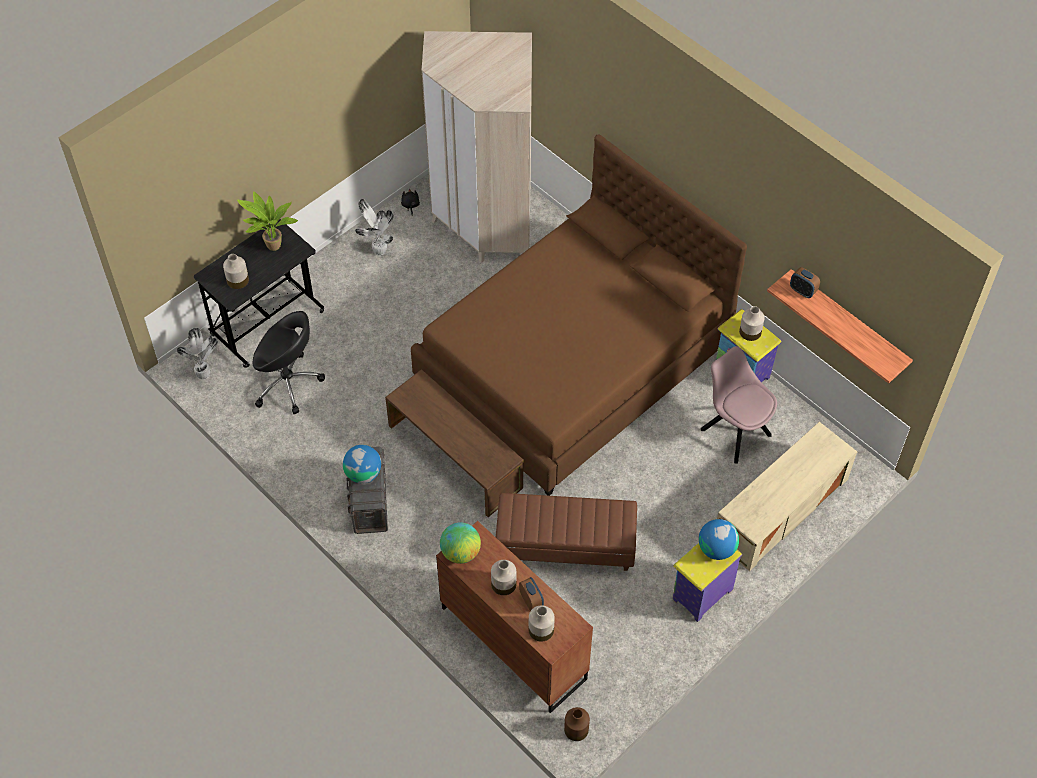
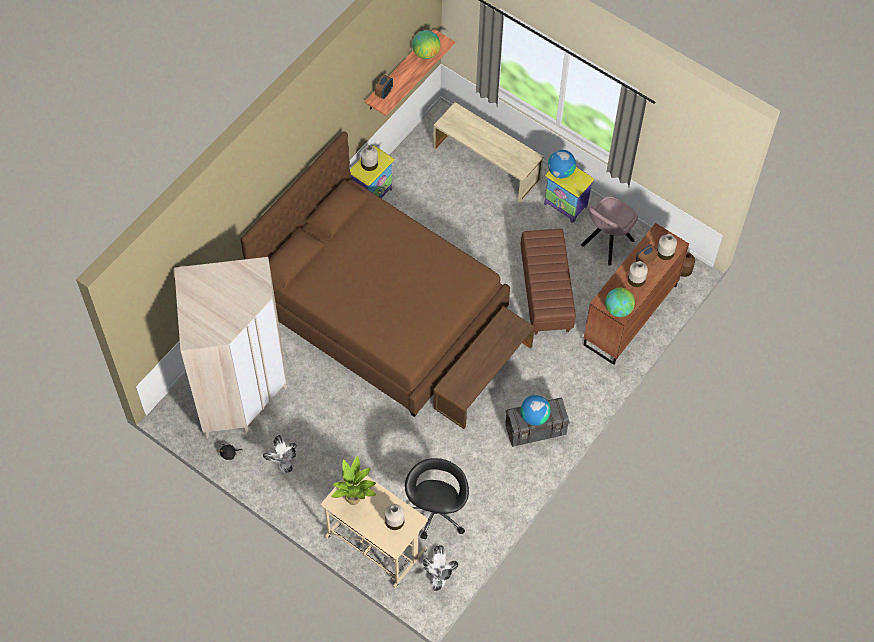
camera: 100 degrees left, 5 degrees up
black desk [194,219,324,368] -> beige desk [321,476,428,588]
pink chair [701,346,777,463] -> pink chair moved to [581,196,638,265]
none -> globe [412,30,440,59]

